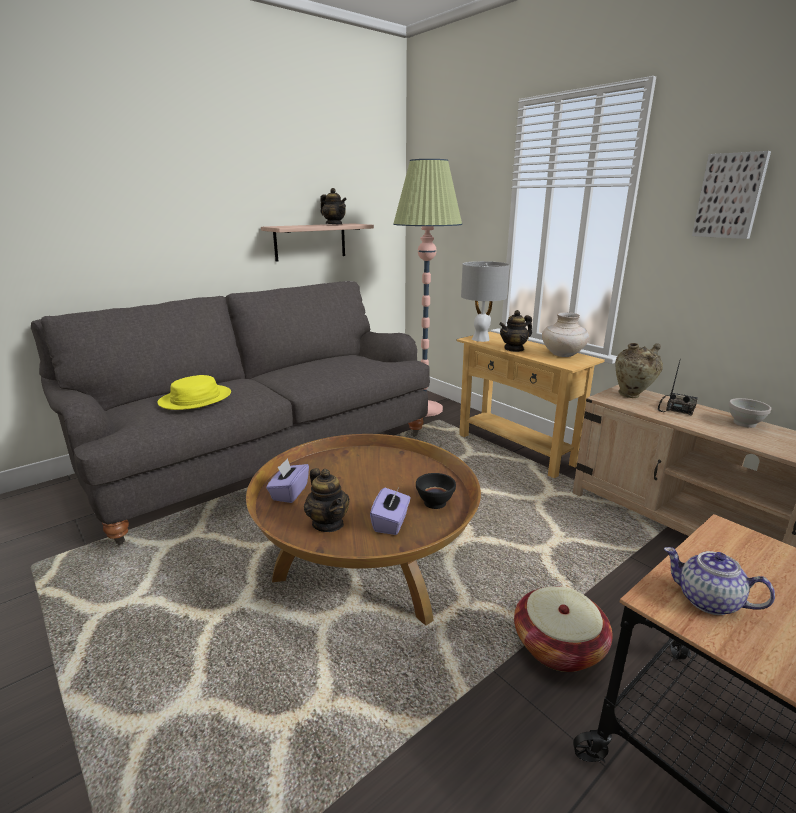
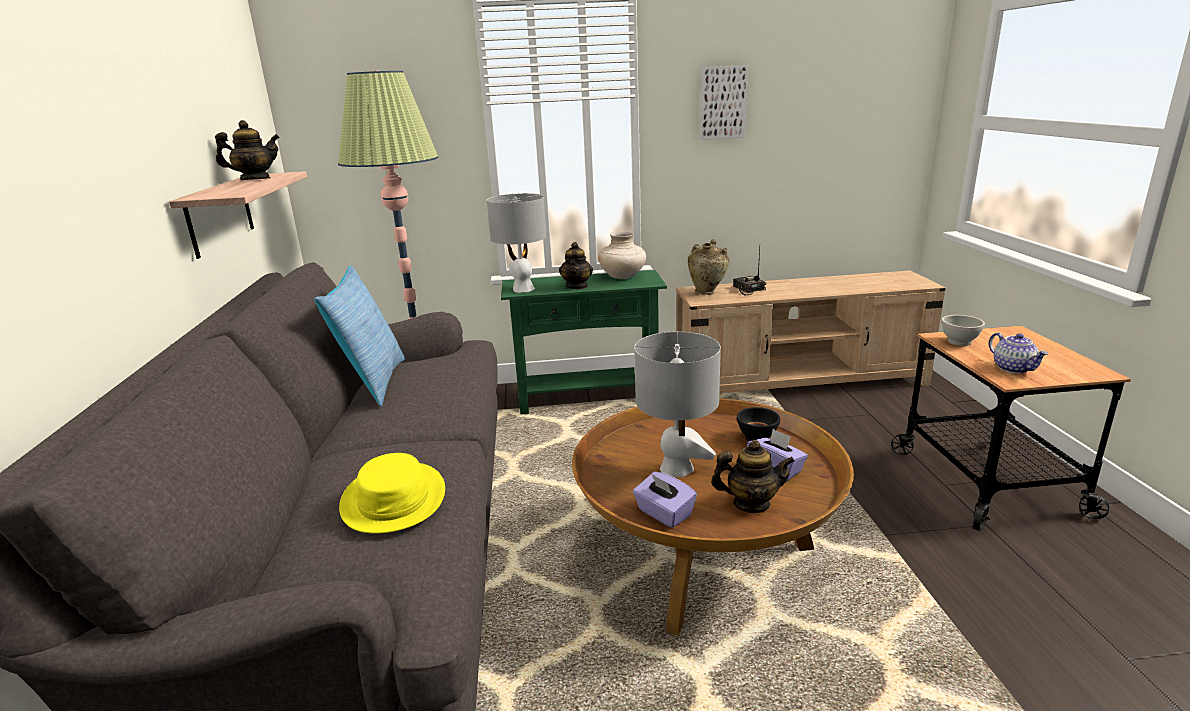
camera: 55 degrees left, 0 degrees up
beige console table [457,331,605,478] -> green console table [501,270,667,414]
basket [514,586,613,672] -> none
teapot [664,547,775,615] -> teapot turned 90 degrees counterclockwise [988,333,1048,374]
white bowl [729,398,771,428] -> white bowl moved to [941,315,985,346]
none -> pillow [314,265,405,407]
none -> grey table lamp [634,331,721,478]

